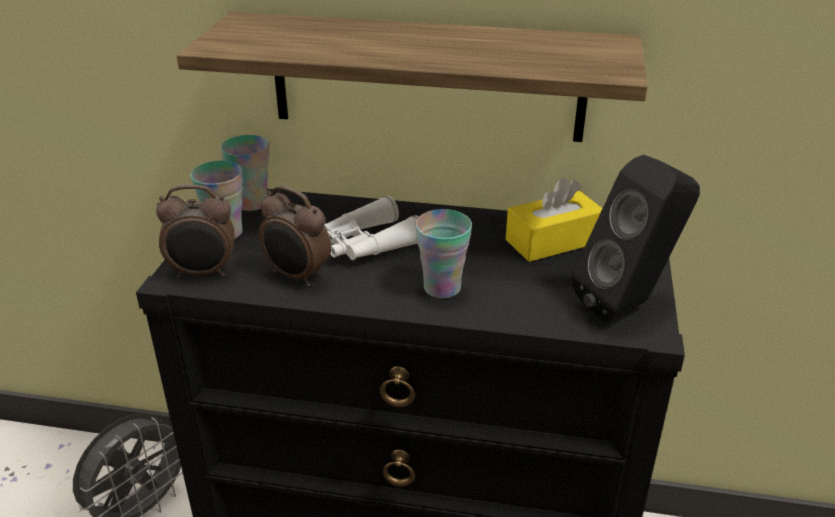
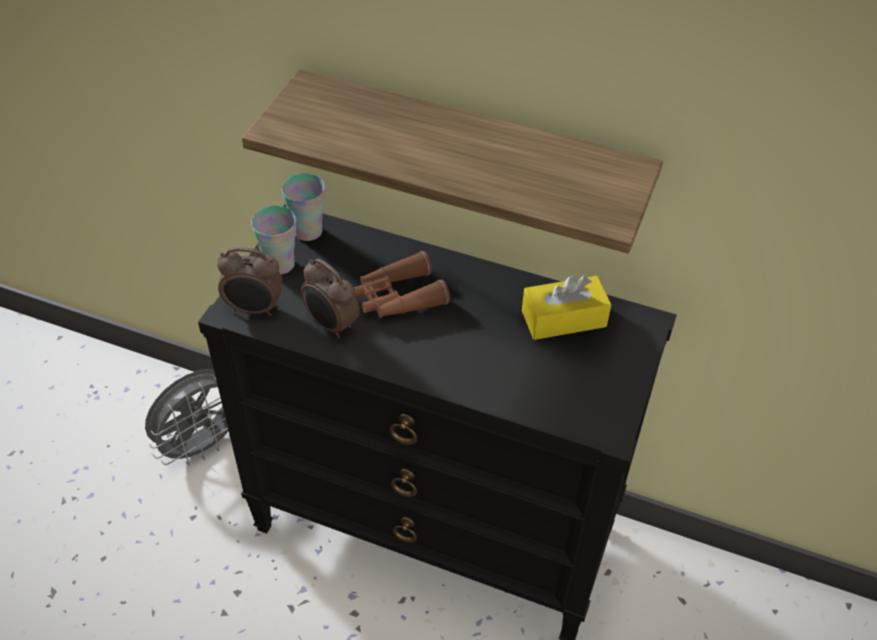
camera: 10 degrees right, 15 degrees up
white binoculars [324,196,419,260] -> brown binoculars [354,251,450,318]
cup [415,209,472,298] -> none
black speaker [572,155,700,322] -> none

